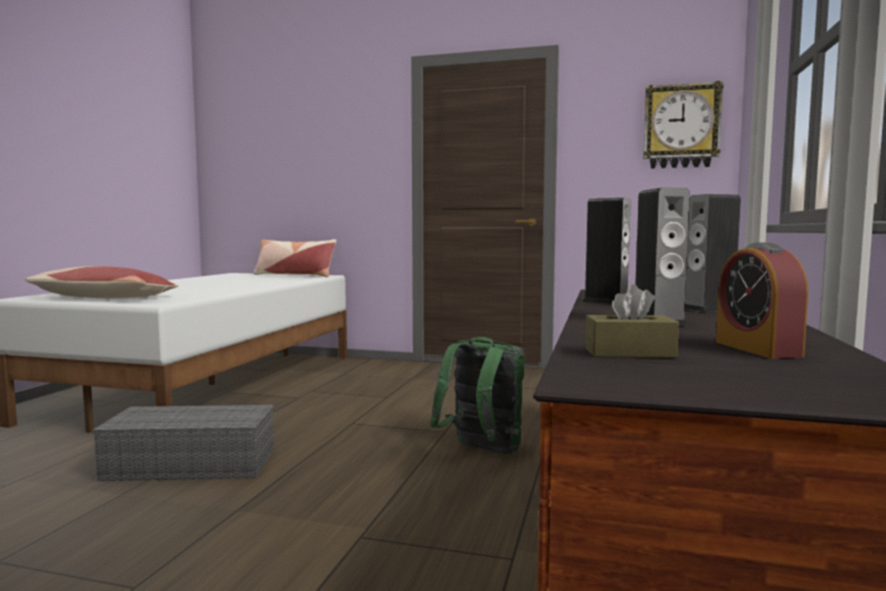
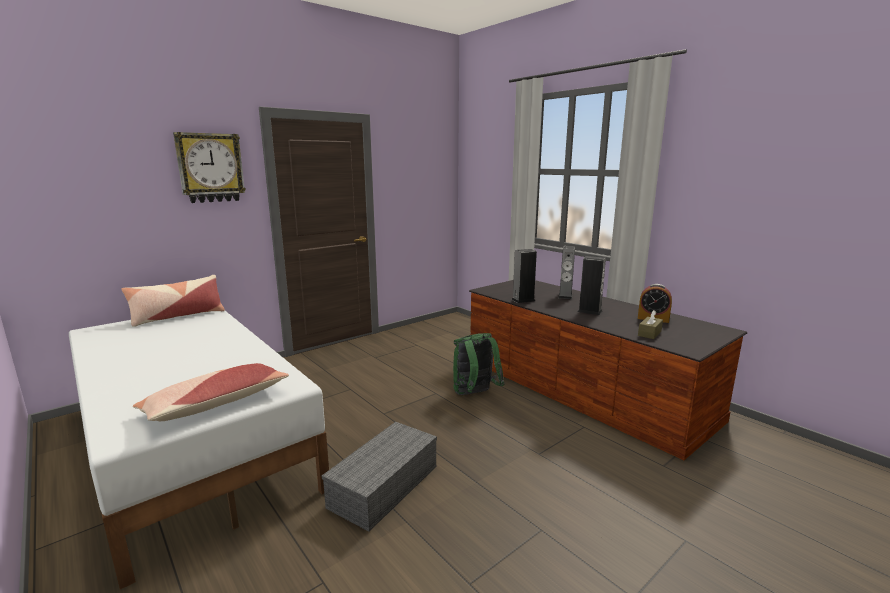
camera: 55 degrees left, 10 degrees up
wall clock [643,81,724,168] -> wall clock moved to [173,132,246,203]

